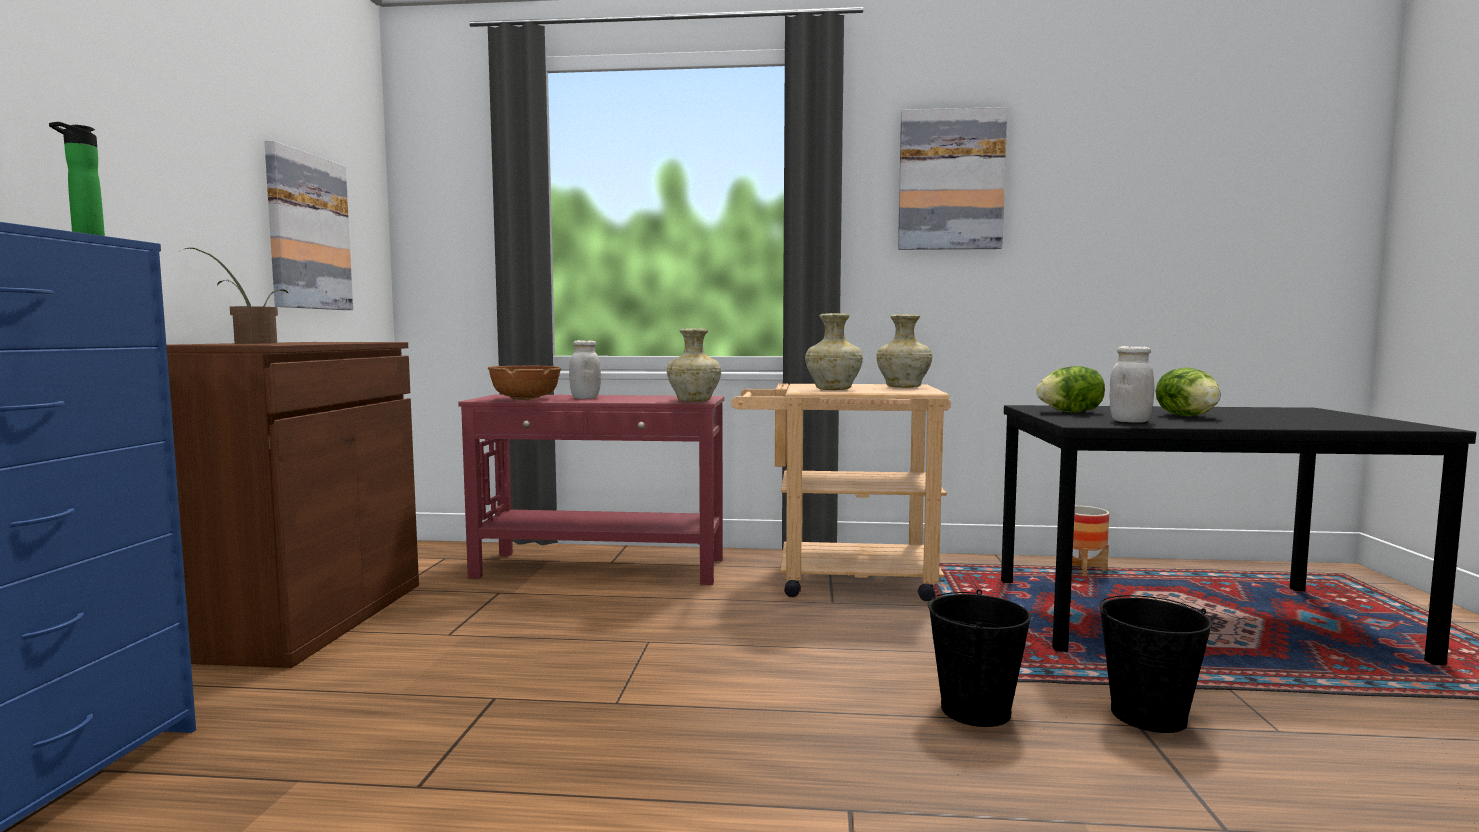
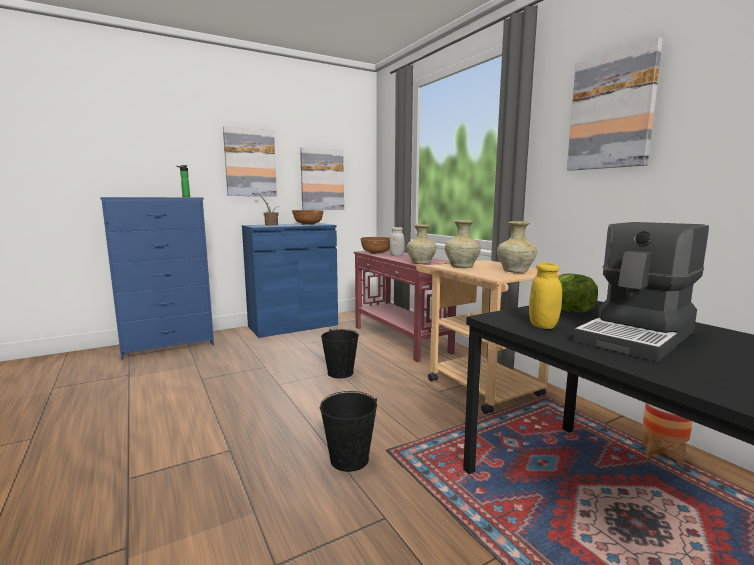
camera: 55 degrees right, 5 degrees up
brown cabinet [166,342,419,668] -> blue cabinet [242,223,338,338]
black bucket [1099,595,1212,733] -> black bucket moved to [321,329,359,378]
white jar [1109,346,1154,423] -> yellow jar [529,263,562,329]
lettuce [1156,367,1221,416] -> coffee machine [573,222,709,362]
none -> picture [223,126,277,196]
none -> brown bowl [292,210,324,225]

